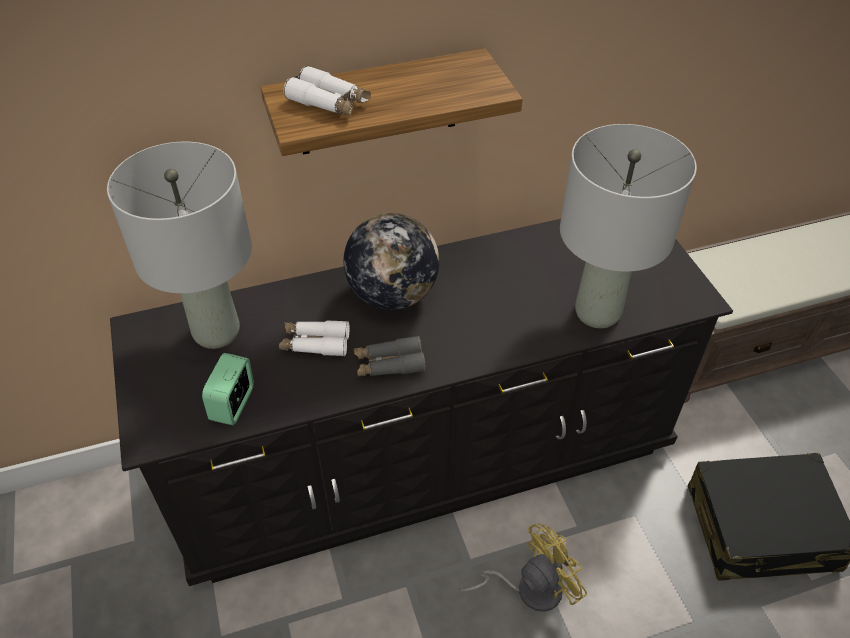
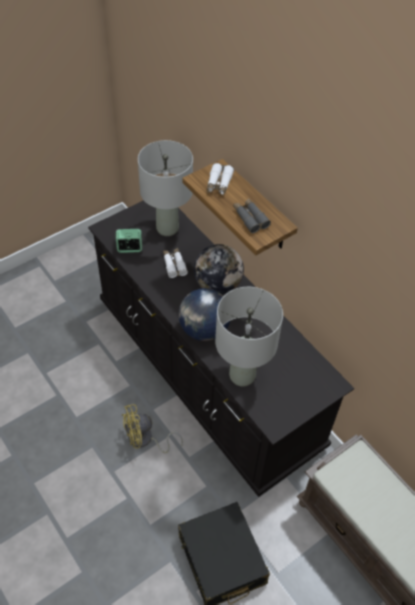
camera: 70 degrees right, 5 degrees up
grey binoculars [354,336,426,376] -> grey binoculars moved to [233,198,271,233]
yellow fan [459,523,587,612] -> yellow fan turned 120 degrees clockwise [122,404,183,453]
none -> globe [178,288,230,341]

